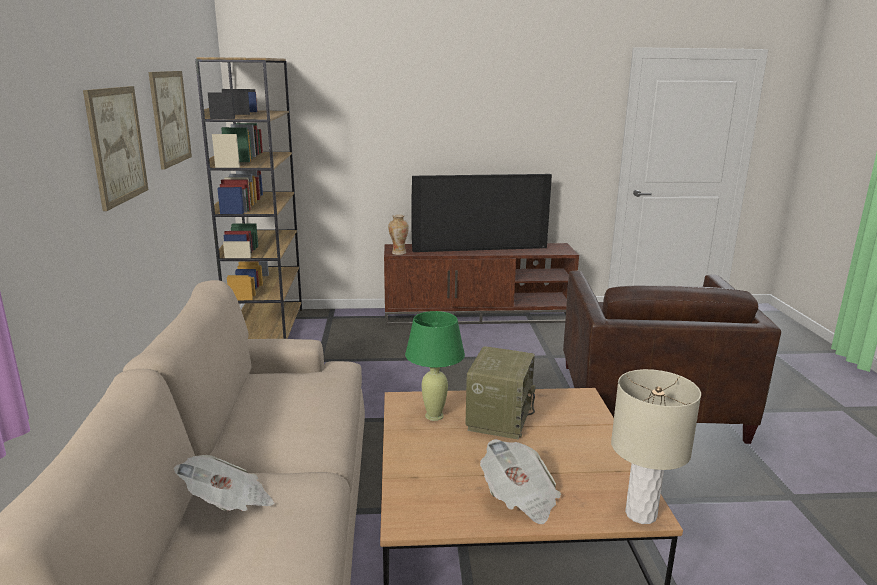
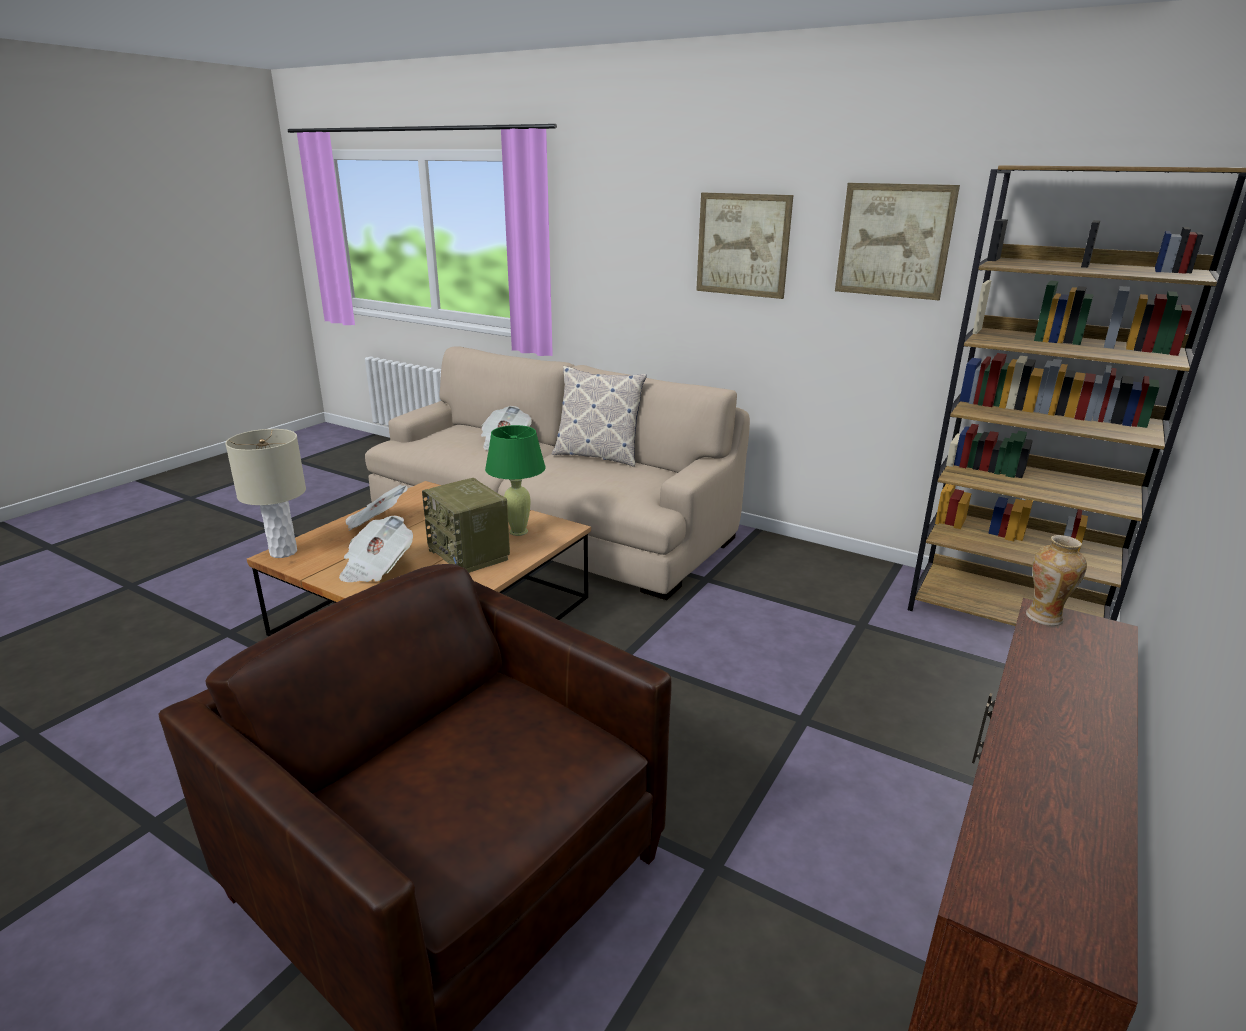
camera: 125 degrees right, 5 degrees up
television [411,174,552,252] -> none
none -> newspaper [339,515,413,582]
none -> pillow [552,366,647,467]

